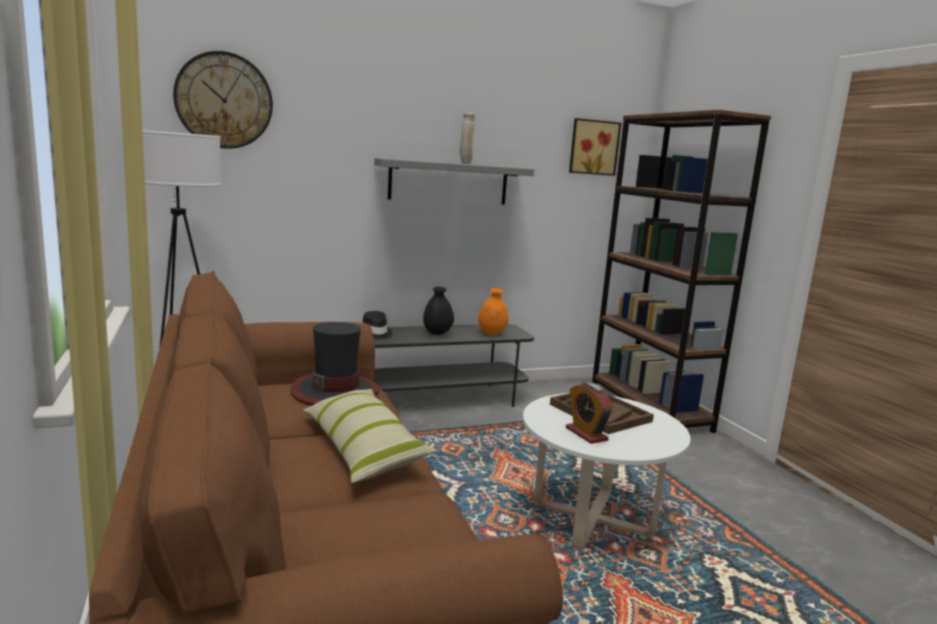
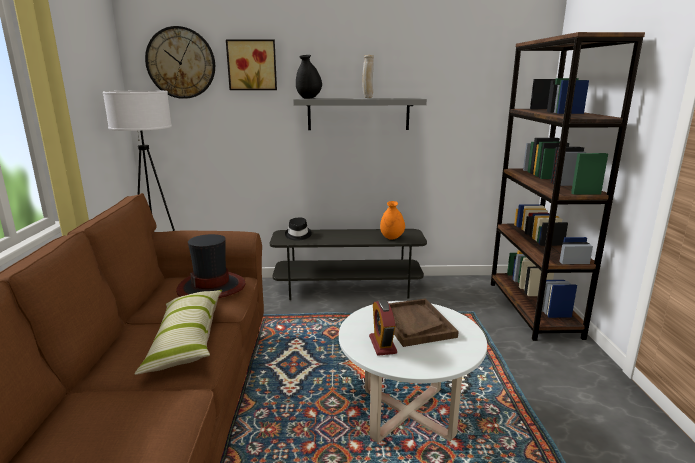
camera: 20 degrees right, 5 degrees up
black vase [423,287,454,335] -> black vase moved to [296,55,322,99]
picture [569,118,621,176] -> picture moved to [226,39,277,90]

